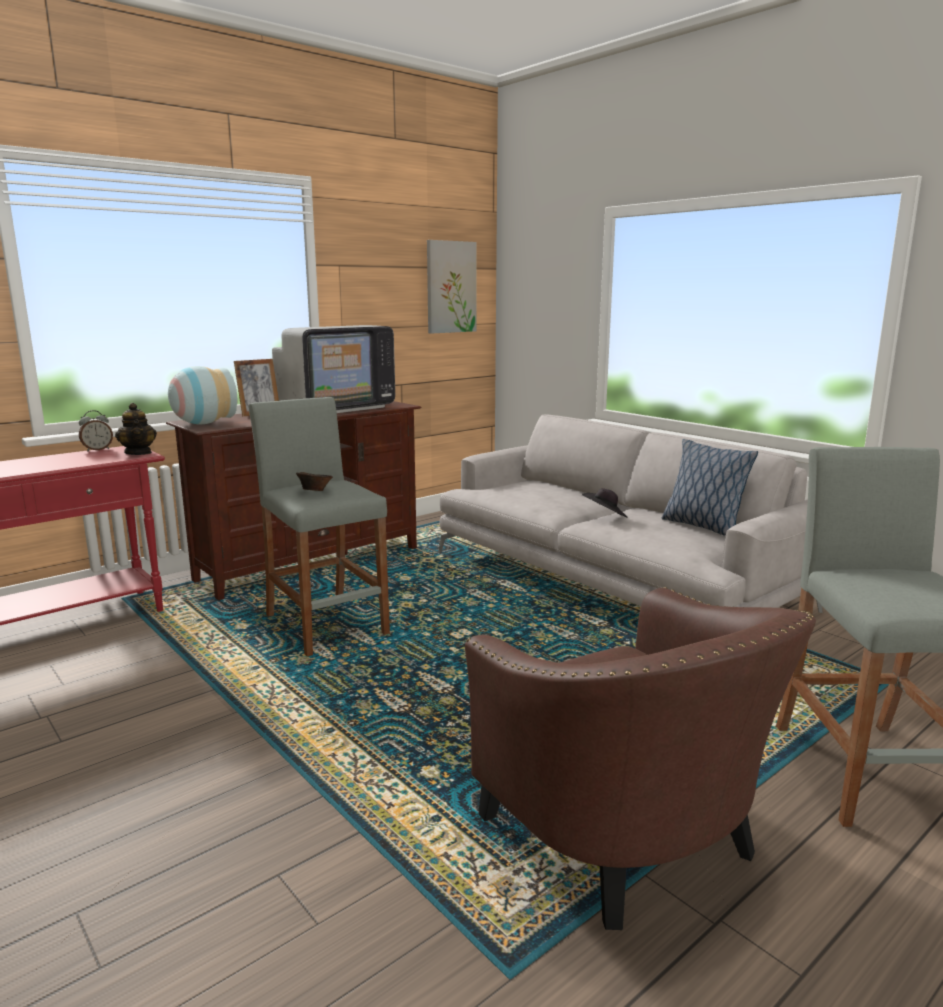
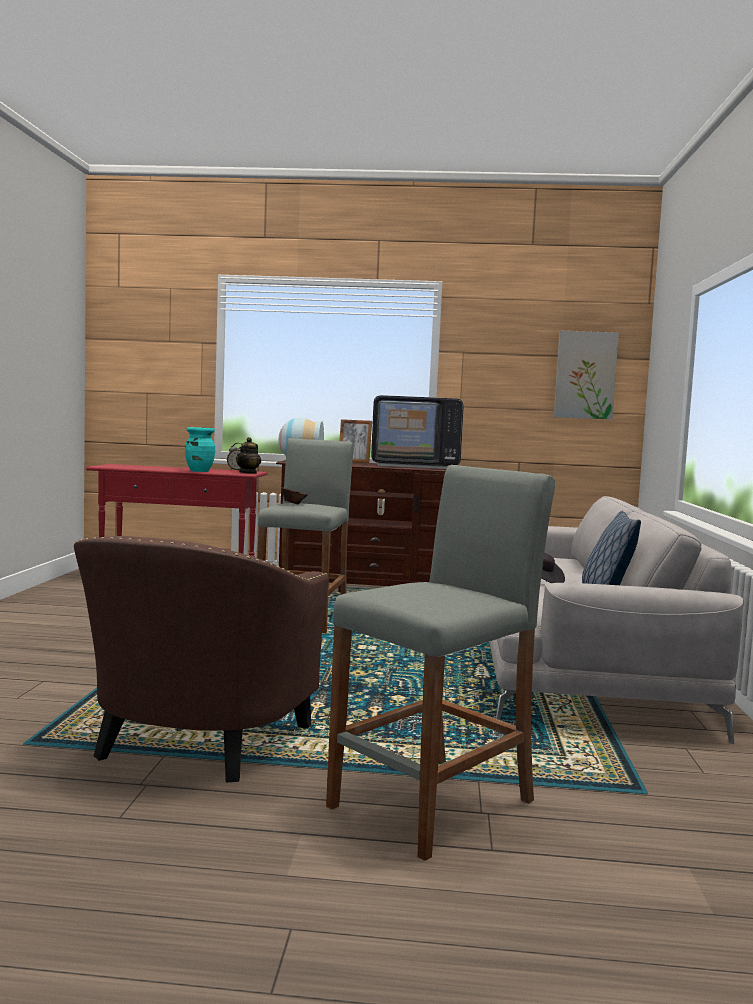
camera: 45 degrees right, 10 degrees down
none -> turquoise vase [185,427,215,472]

